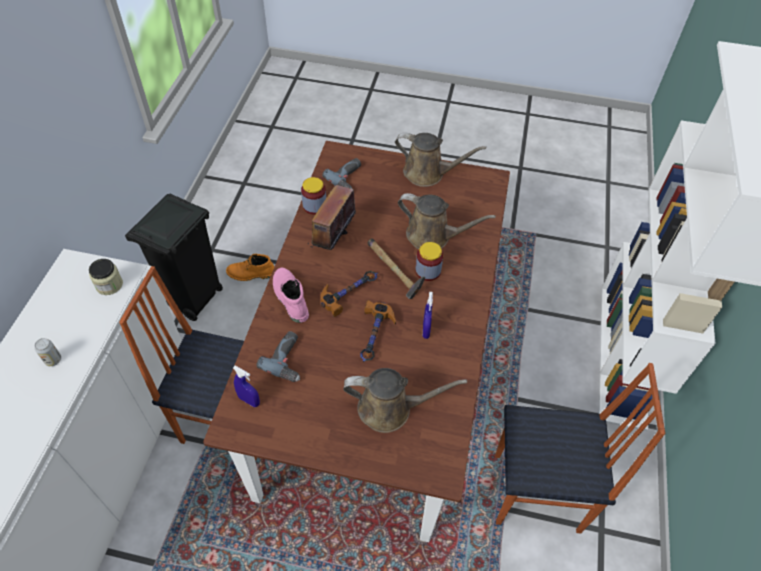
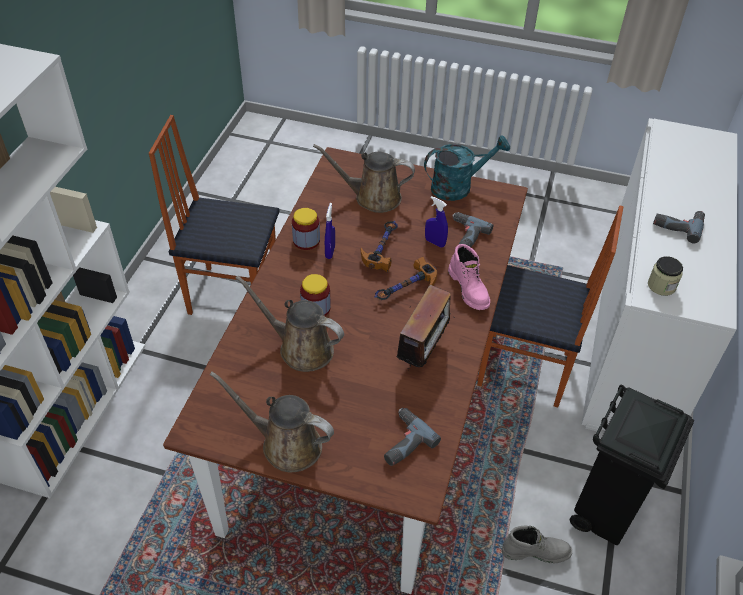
camera: 175 degrees left, 5 degrees down
can [35,338,61,366] -> power drill [653,211,705,244]
orange boot [226,254,274,281] -> grey boot [502,526,572,563]
blue spray bottle [233,366,260,407] -> blue spray bottle moved to [425,196,448,248]
jar [301,177,326,214] -> jar moved to [292,208,320,250]
hammer [367,238,426,299] -> none
none -> turquoise watering can [424,135,510,201]

